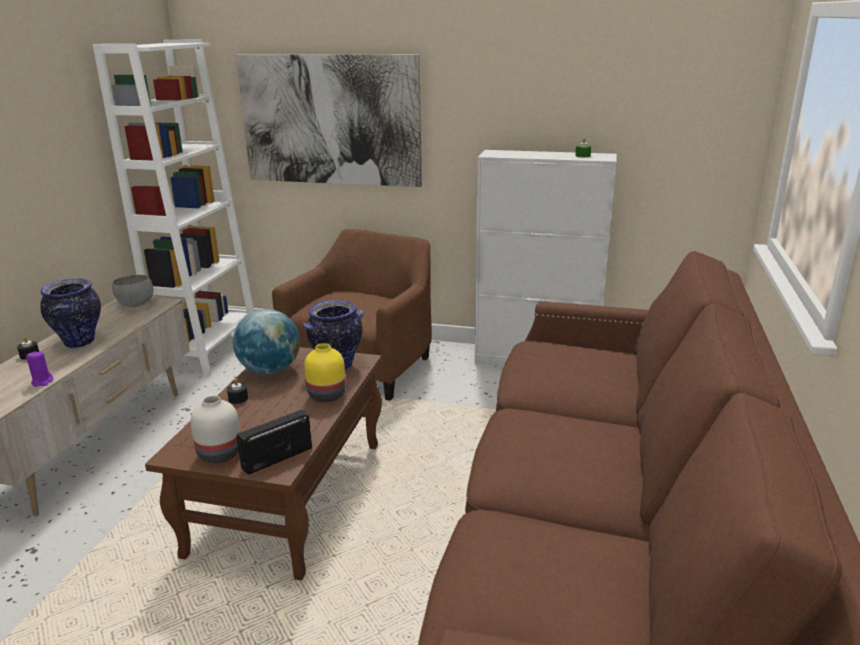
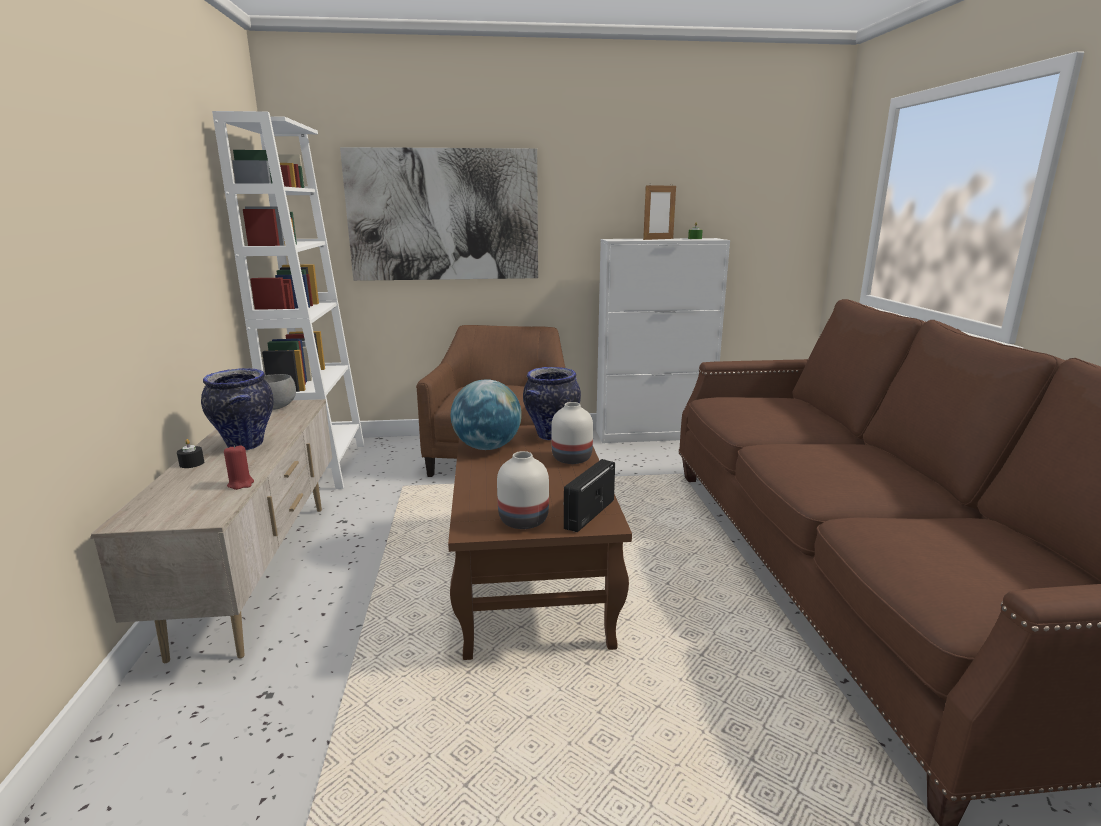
camera: 20 degrees left, 5 degrees down
purple candle [26,351,53,387] -> red candle [224,445,254,490]
black candle [227,379,248,404] -> none
yellow vase [304,343,346,402] -> white vase [551,402,593,464]
none -> picture frame [643,184,676,240]

